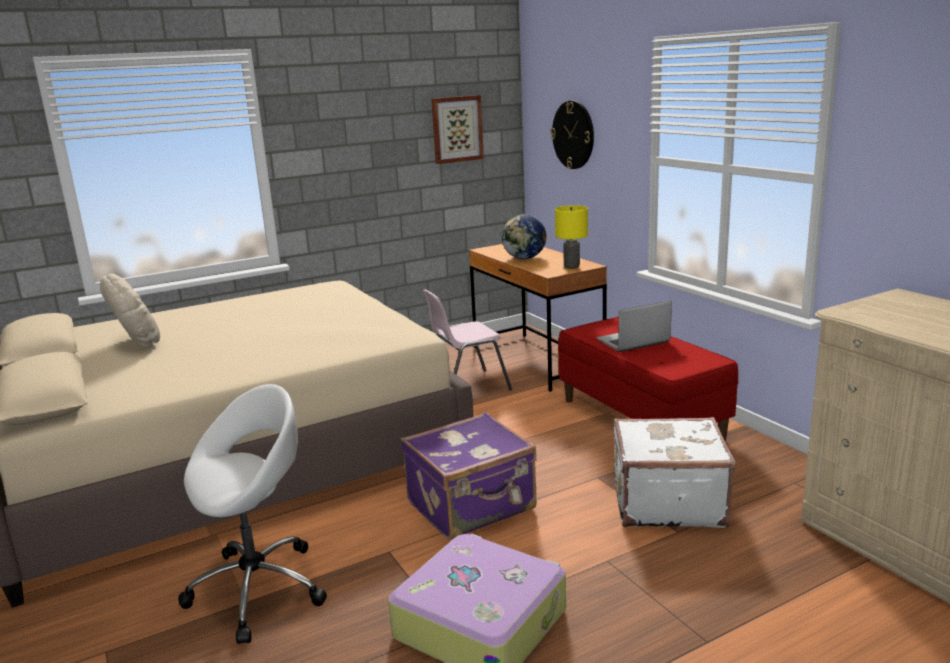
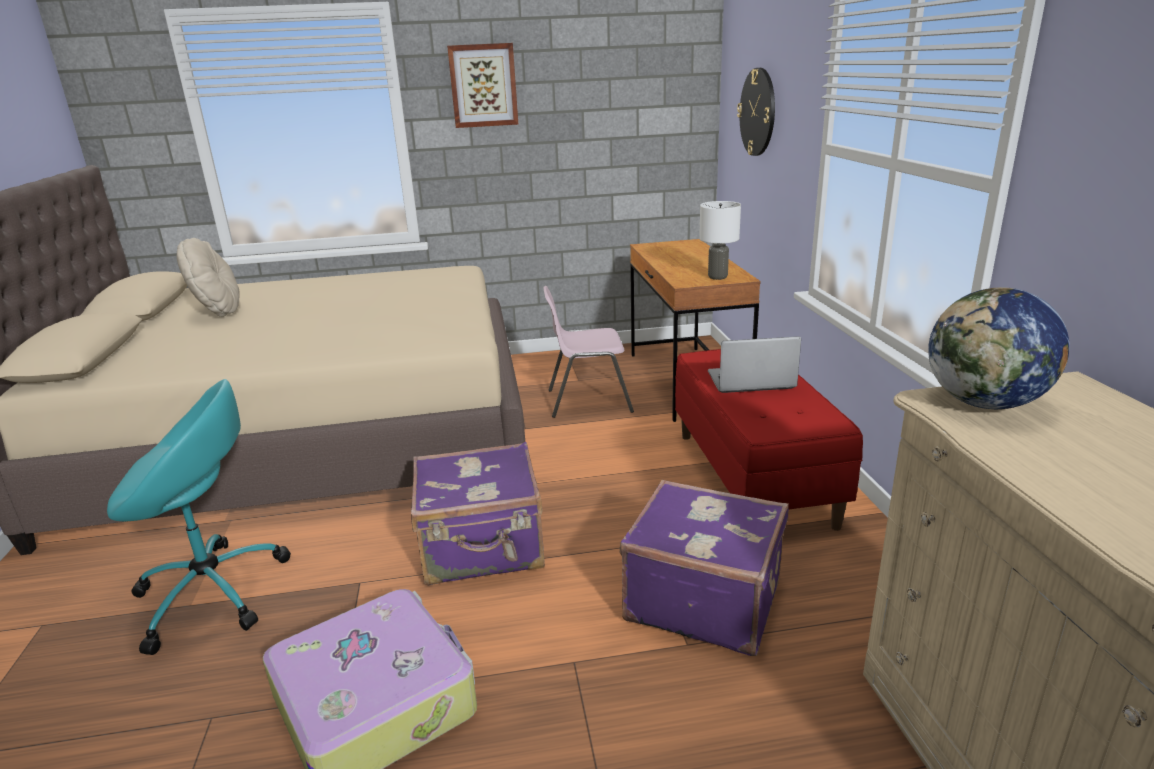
camera: 20 degrees right, 5 degrees up
white office chair [178,384,327,644] -> turquoise office chair [107,379,291,655]
picture [431,95,484,164] -> picture moved to [447,43,519,128]
globe [502,214,546,259] -> globe moved to [928,287,1070,409]
yellow table lamp [555,205,588,269] -> white table lamp [699,201,741,280]
white suitcase [613,417,736,527] -> purple suitcase [620,480,789,656]

